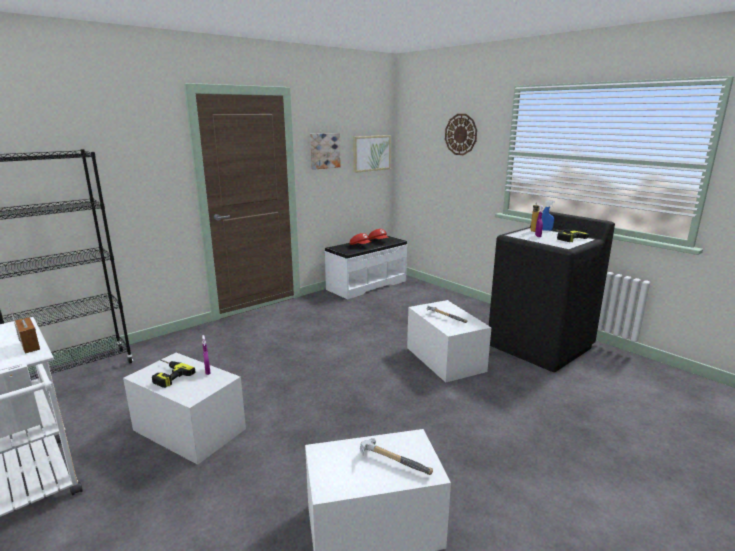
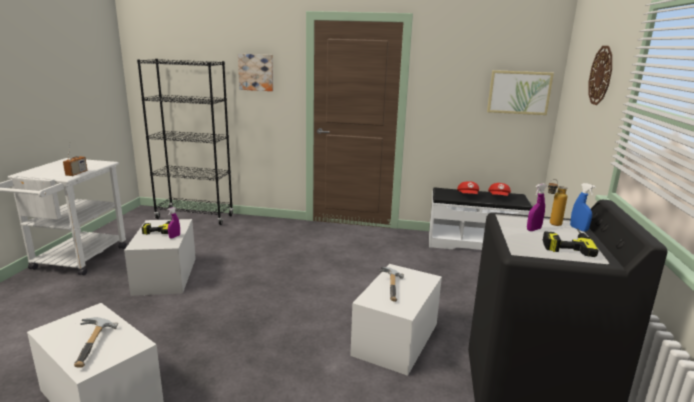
camera: 50 degrees right, 0 degrees up
picture [310,133,341,170] -> picture moved to [238,54,274,91]

